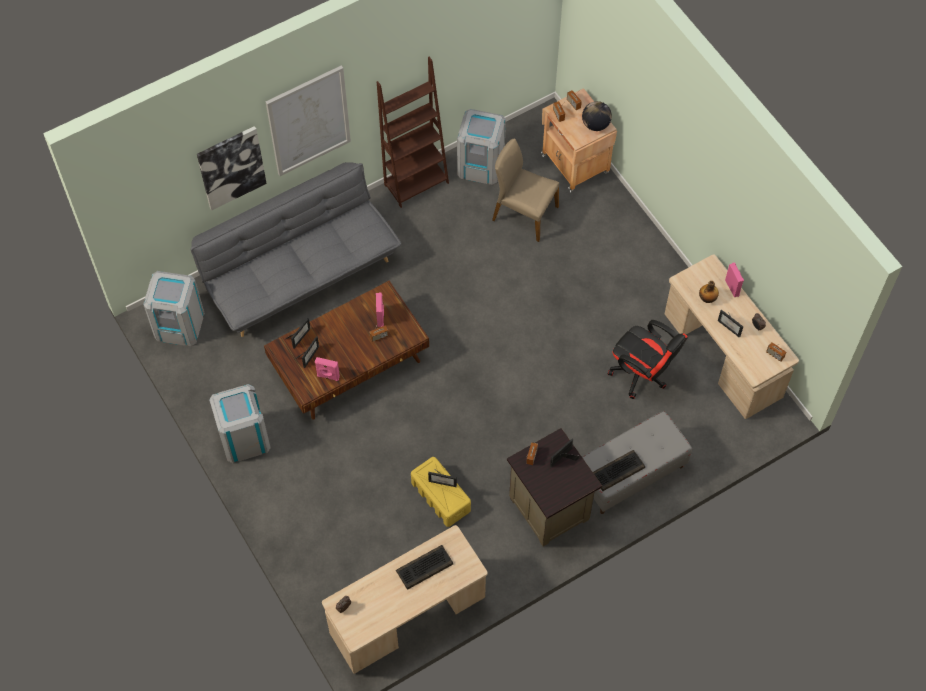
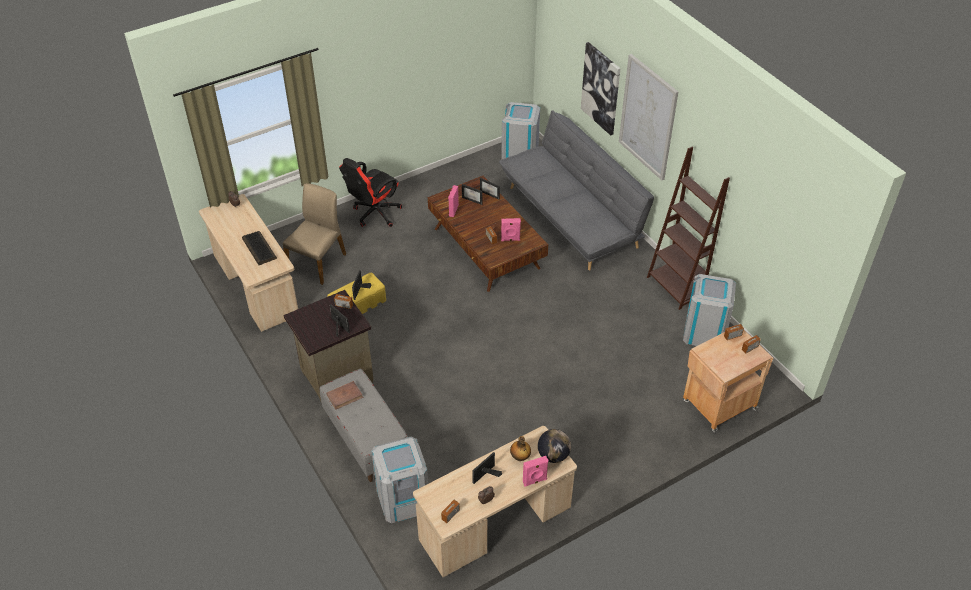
camera: 90 degrees right, 15 degrees down
grey trash can [209,384,271,463] -> grey trash can moved to [371,437,428,524]
beige chair [492,138,559,242] -> beige chair moved to [283,183,346,285]
globe [582,101,612,131] -> globe moved to [538,429,571,463]
keyboard [593,450,645,491] -> brown book [326,381,364,410]
black office chair [608,320,688,399] -> black office chair moved to [339,158,402,227]

